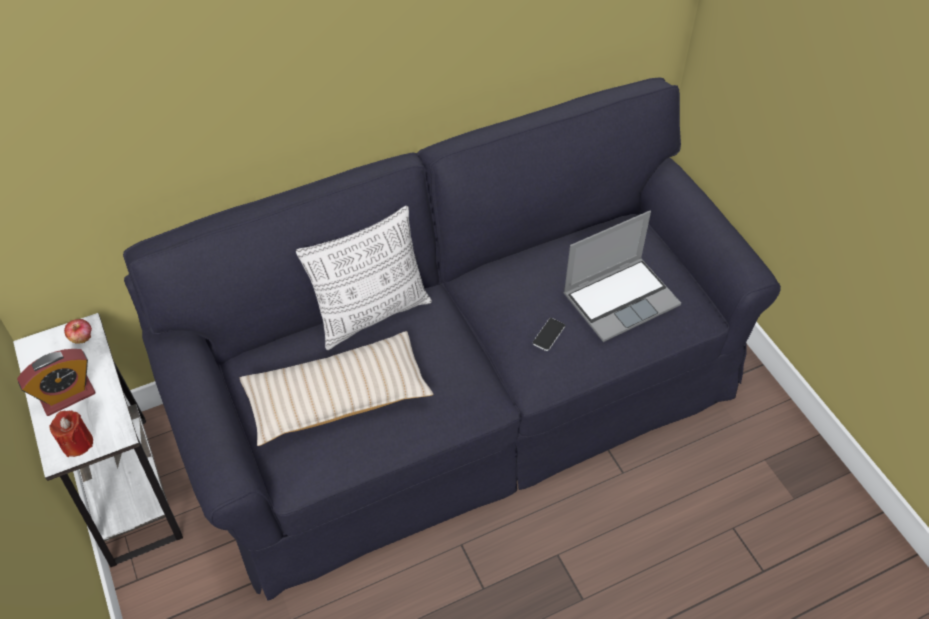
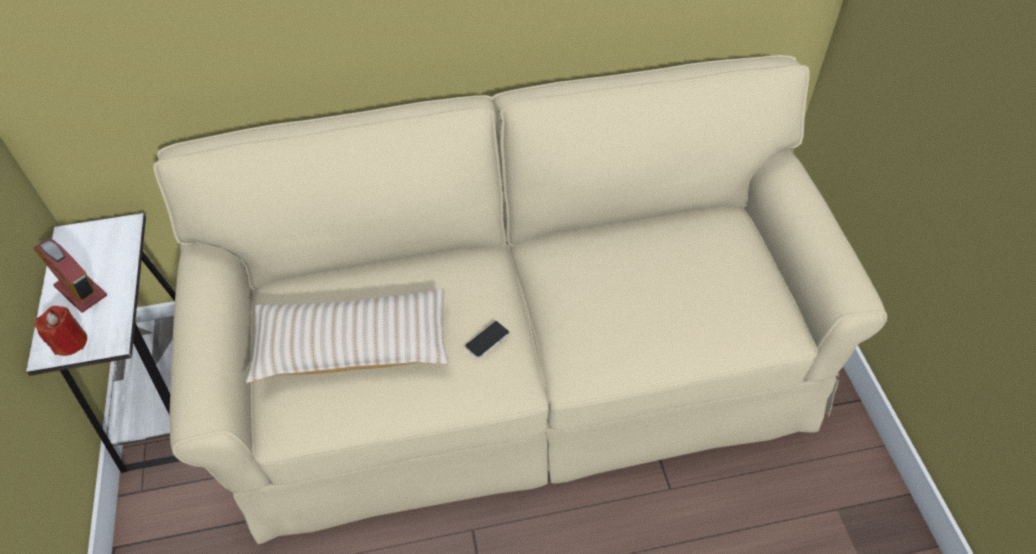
camera: 15 degrees right, 0 degrees up
alarm clock [17,349,96,416] -> alarm clock turned 60 degrees clockwise [33,238,107,312]
apple [64,319,92,344] -> none
black sofa [123,77,781,601] -> beige sofa [153,55,887,544]
pillow [296,206,432,350] -> none
phone [533,318,565,351] -> phone moved to [465,321,509,358]
laptop [563,211,681,342] -> none

